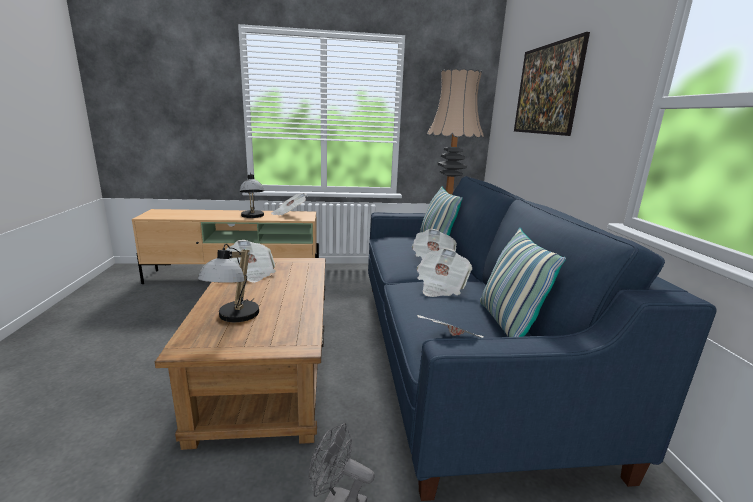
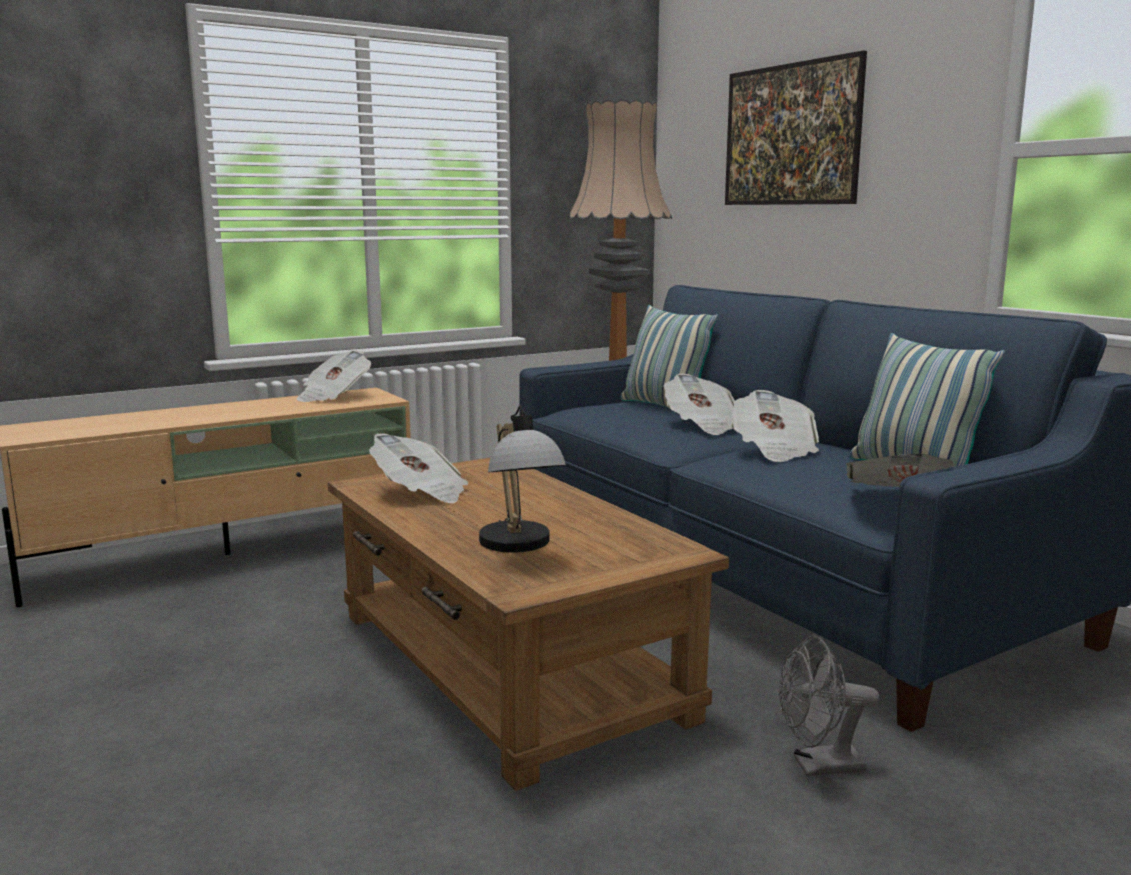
camera: 25 degrees left, 5 degrees down
table lamp [239,172,264,218] -> none

